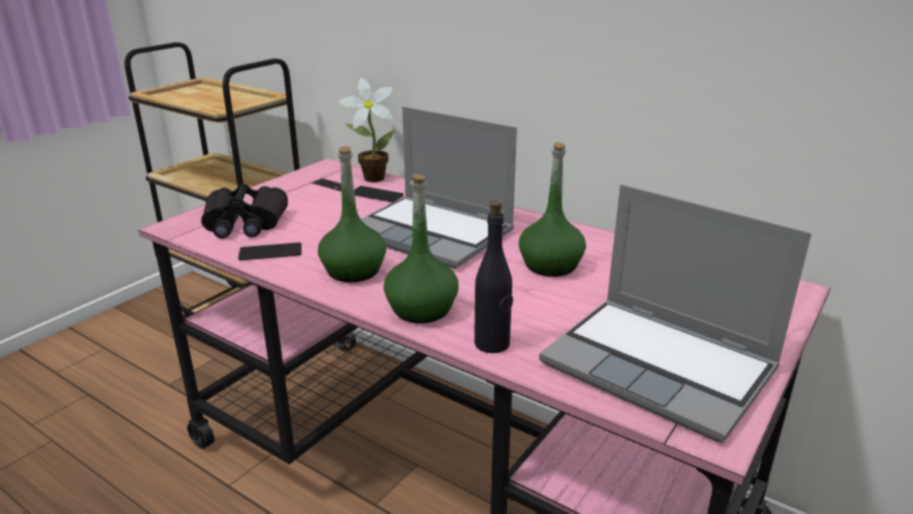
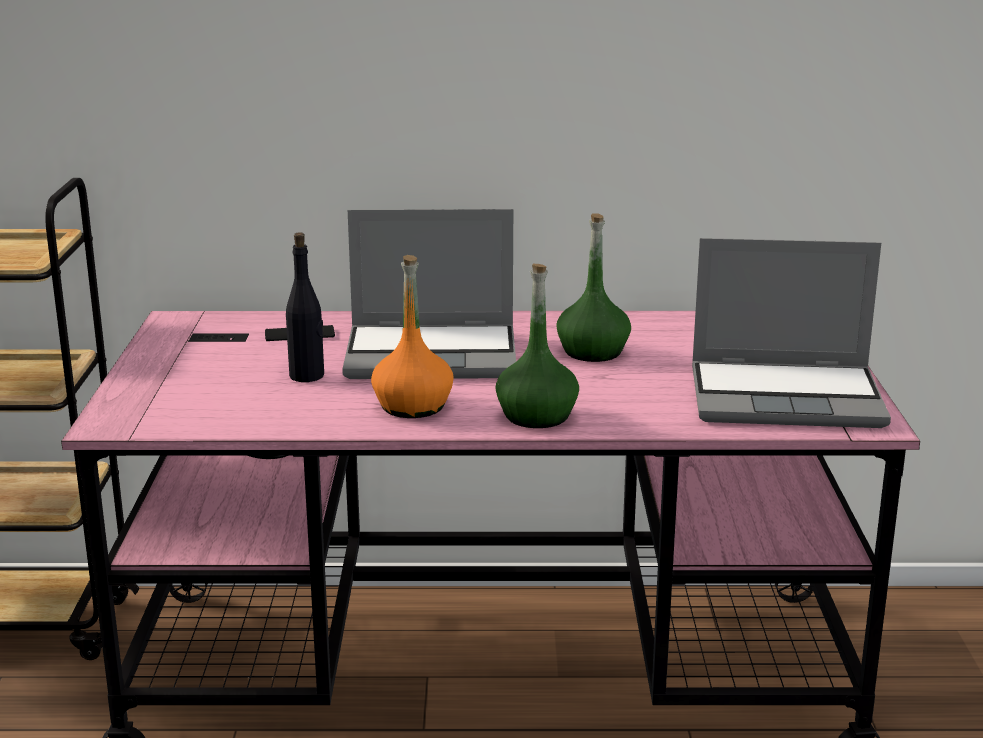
camera: 35 degrees left, 5 degrees down
black binoculars [201,183,288,239] -> none
phone [238,242,302,260] -> none
green bottle [318,146,386,282] -> orange bottle [371,255,454,418]
potted plant [338,78,395,182] -> none
black bottle [474,200,513,353] -> black bottle moved to [286,232,324,382]

